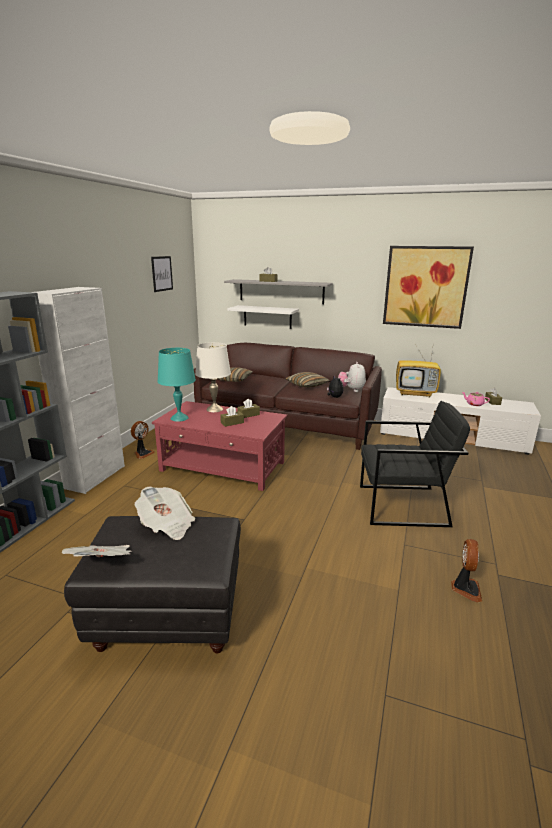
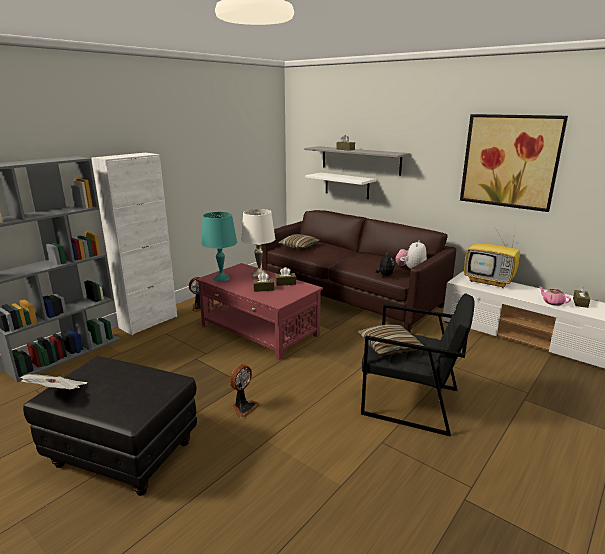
camera: 20 degrees right, 0 degrees up
newspaper [135,486,196,540] -> none
picture [151,256,173,292] -> none
pillow [285,372,330,387] -> pillow moved to [358,324,424,355]
fan [451,539,482,602] -> fan moved to [229,364,260,418]

